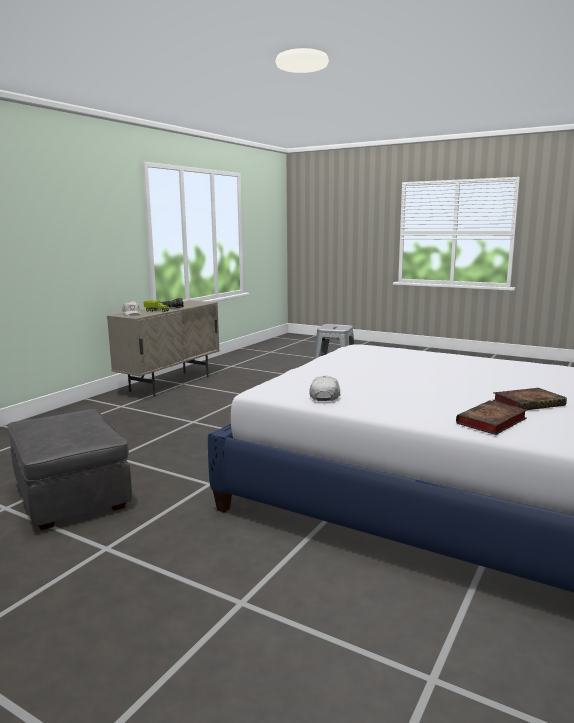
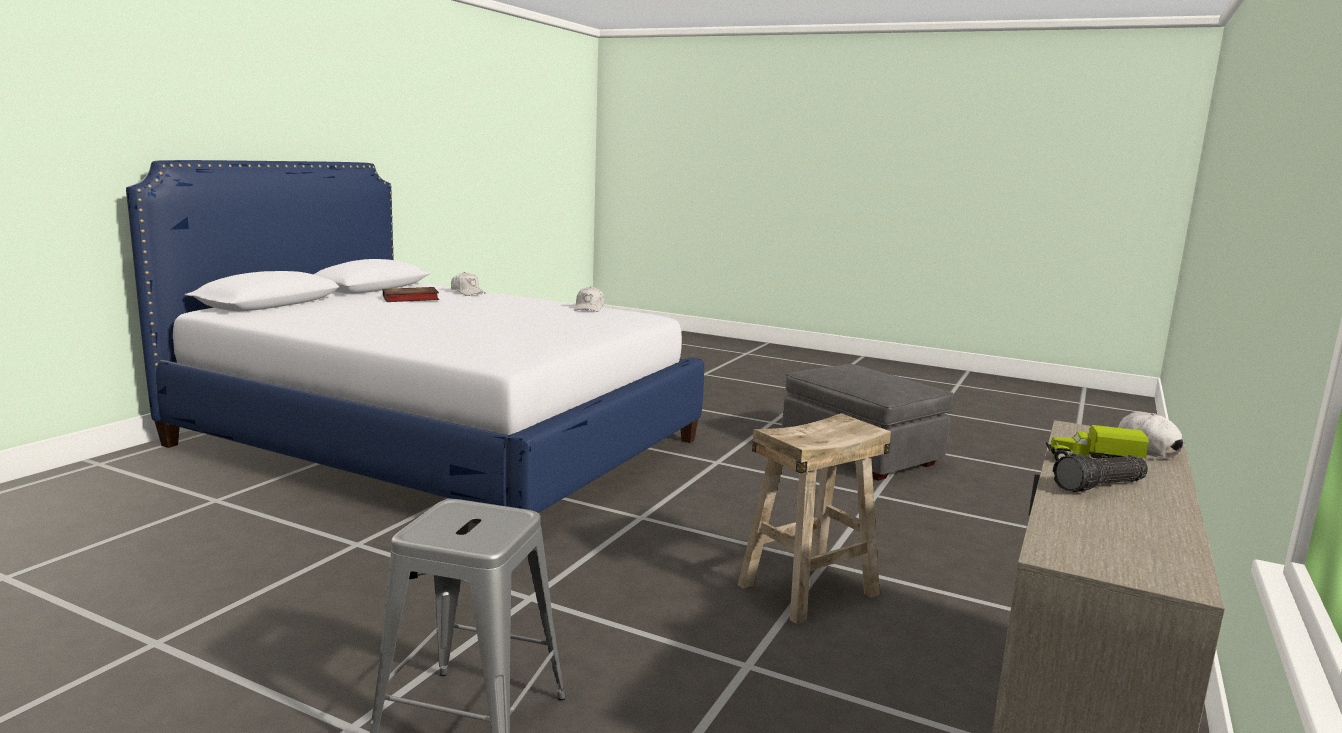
camera: 175 degrees right, 0 degrees up
book [456,400,527,435] -> white cap [451,272,486,296]
none -> beige stool [738,413,891,624]

